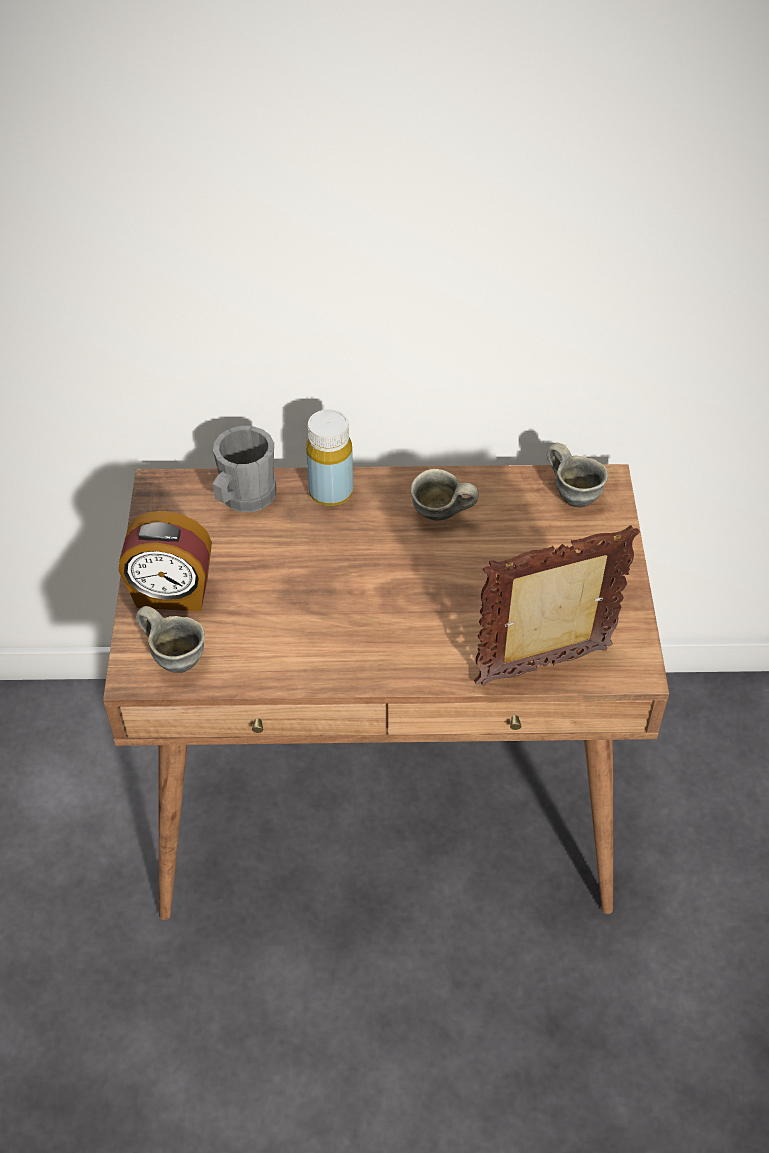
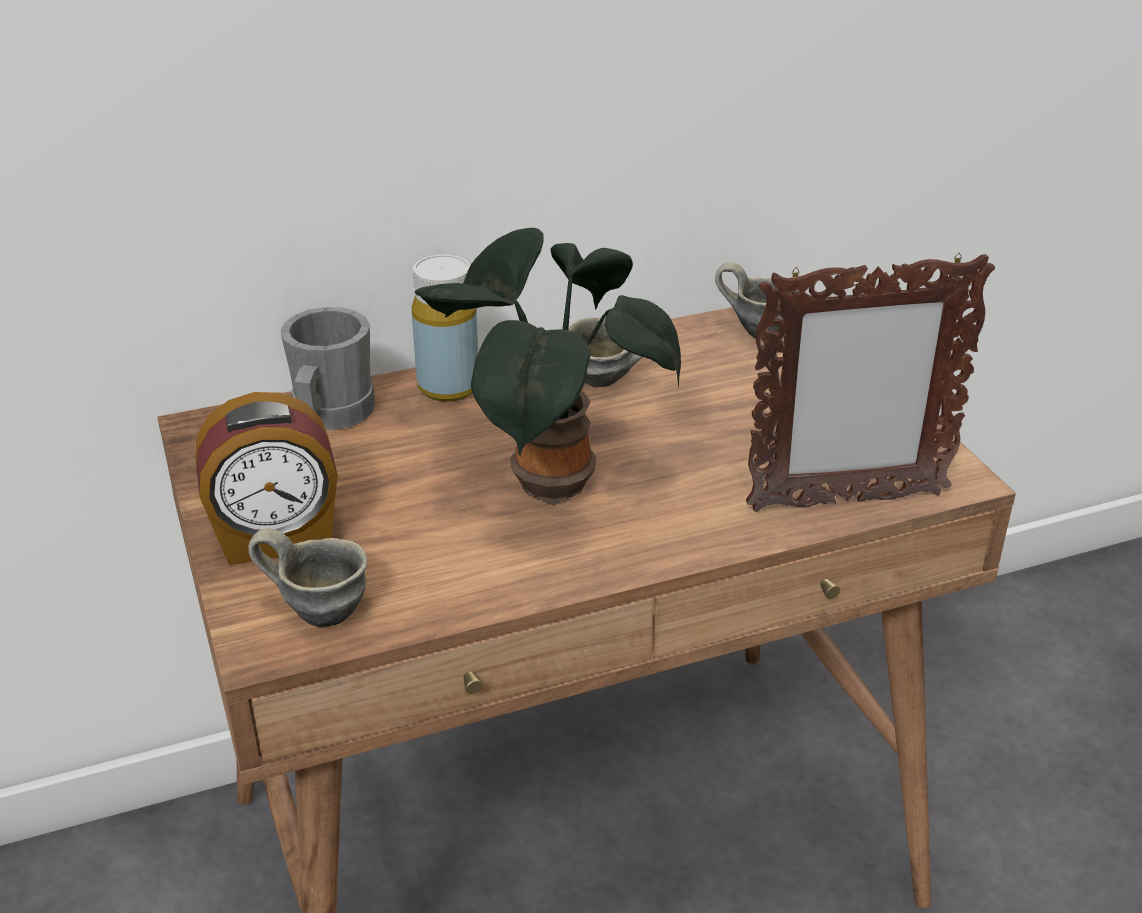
camera: 20 degrees left, 15 degrees down
picture frame [474,525,640,686] -> picture frame turned 150 degrees counterclockwise [746,253,995,512]
none -> potted plant [415,228,681,506]

